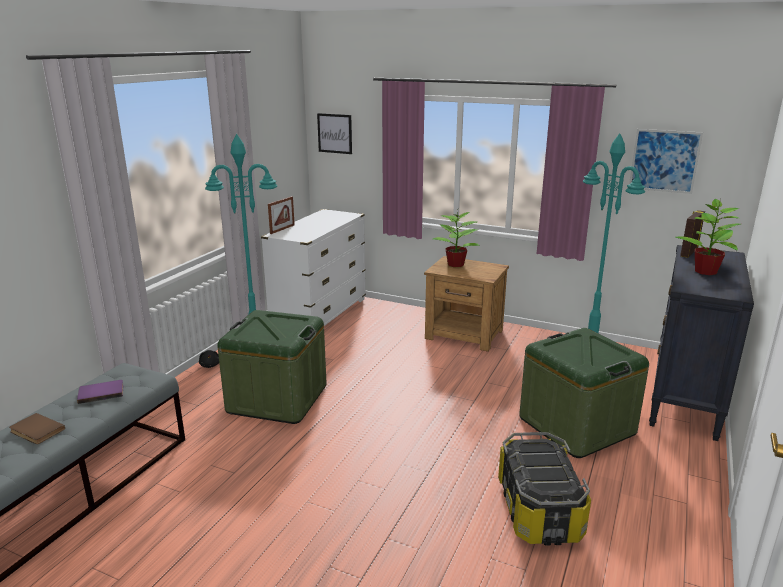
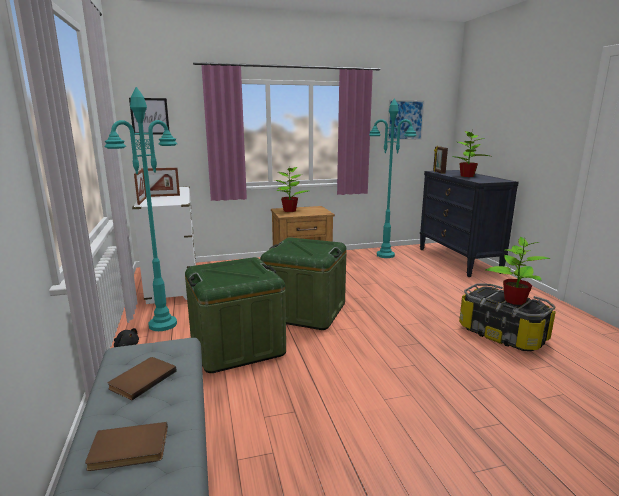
camera: 40 degrees left, 5 degrees down
purple book [77,380,123,404] -> brown book [108,357,176,400]
green storage box [519,328,649,458] -> green storage box moved to [260,237,347,330]
none -> picture frame [141,168,180,197]
none -> potted plant [485,237,551,305]

